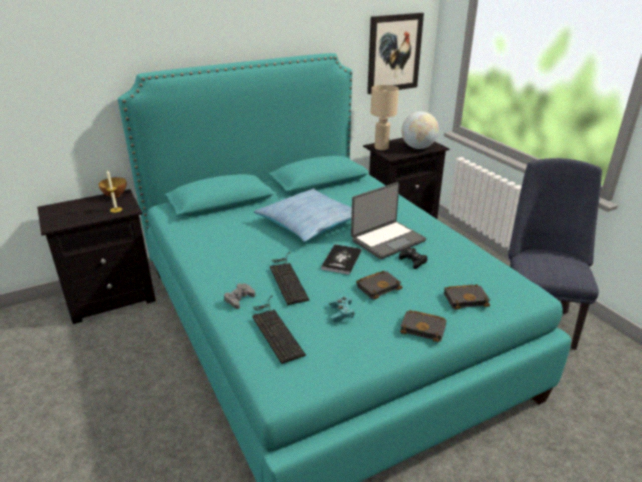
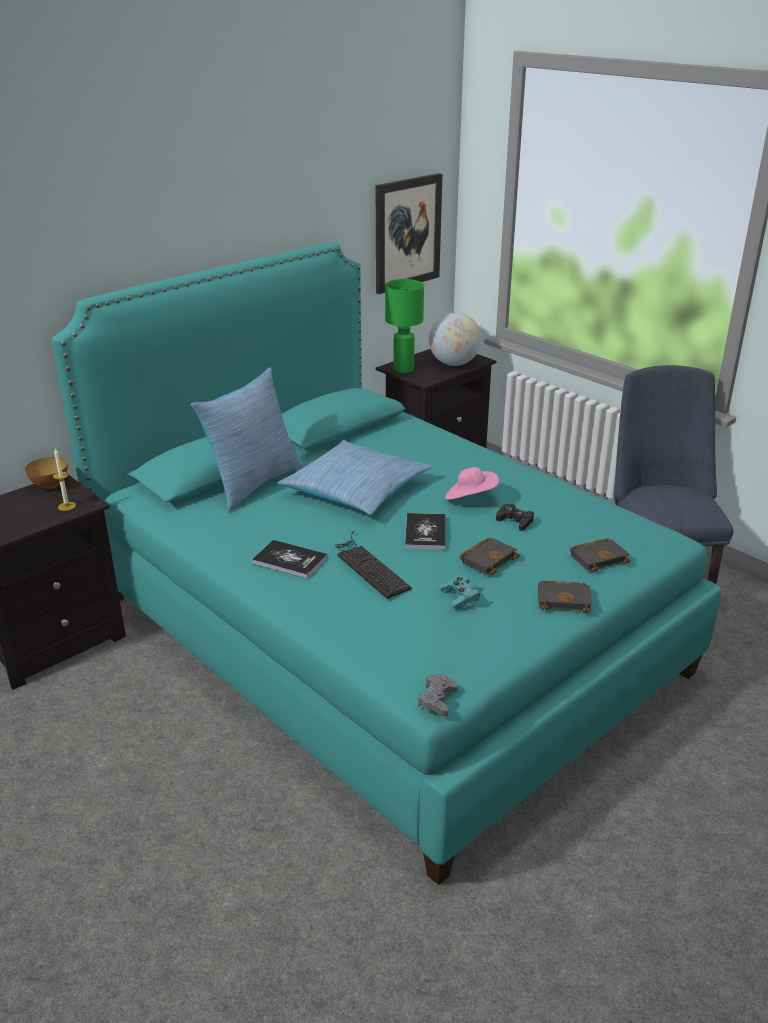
camera: 15 degrees left, 0 degrees up
grey game controller [224,283,255,309] -> grey game controller moved to [418,674,458,717]
keyboard [252,295,306,364] -> none
laptop [351,182,426,259] -> pink hat [445,467,499,500]
beige table lamp [370,85,399,150] -> green table lamp [385,279,424,373]
none -> pillow [191,367,304,512]
none -> book [252,540,327,579]

